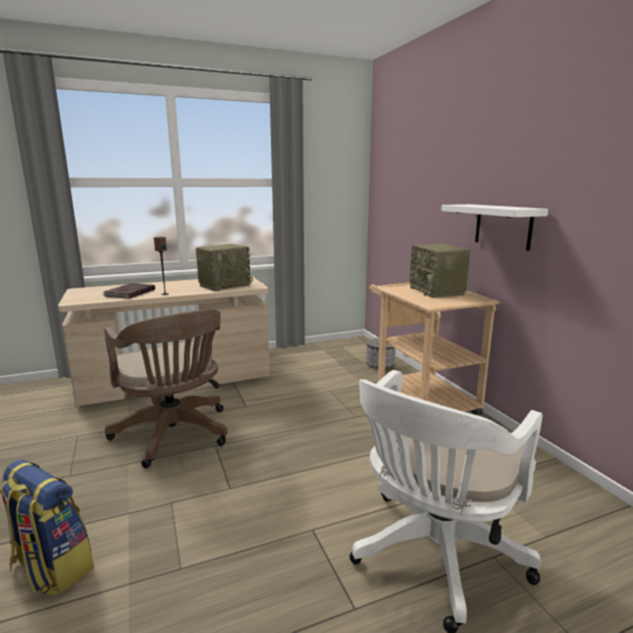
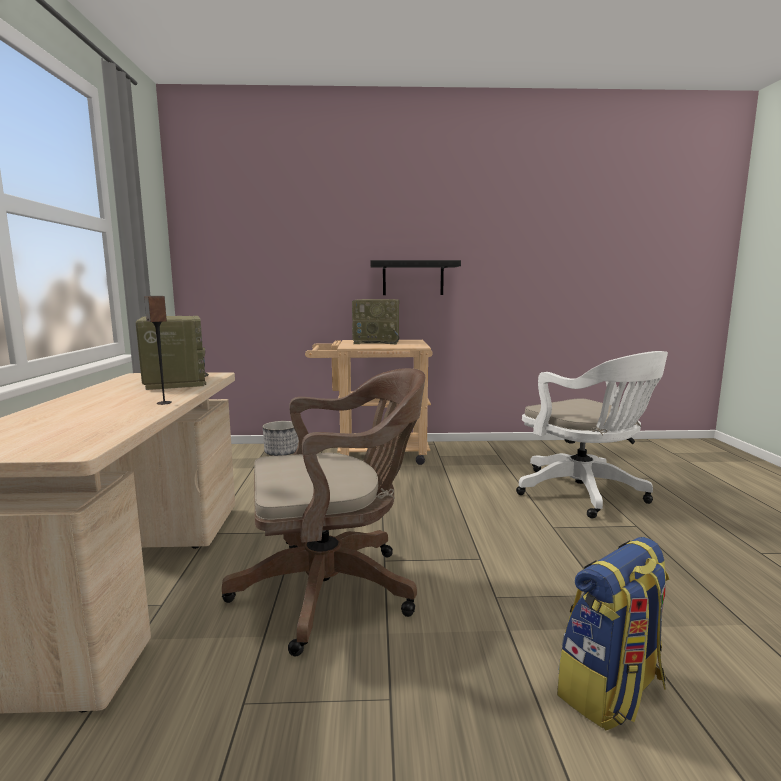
camera: 70 degrees left, 5 degrees down
brown book [102,283,155,299] -> none
white shelf [441,204,548,251] -> black shelf [370,260,461,295]

